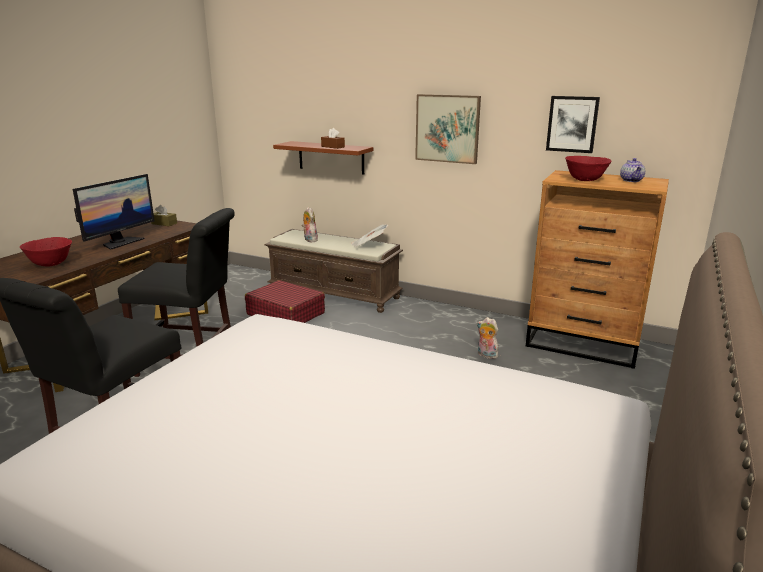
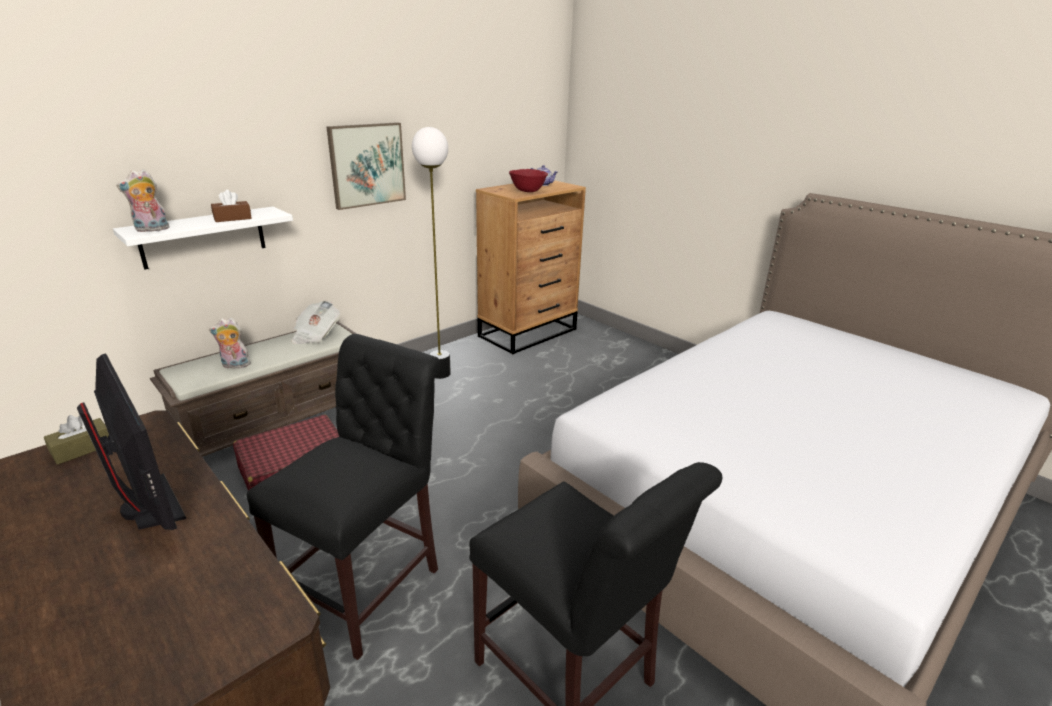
camera: 70 degrees left, 5 degrees up
red bowl [20,237,72,267] -> none
brown shelf [273,141,373,175] -> white shelf [113,206,293,270]
plush toy [477,317,498,359] -> plush toy moved to [117,169,169,232]
picture [546,96,600,153] -> none
none -> floor lamp [412,127,451,379]

